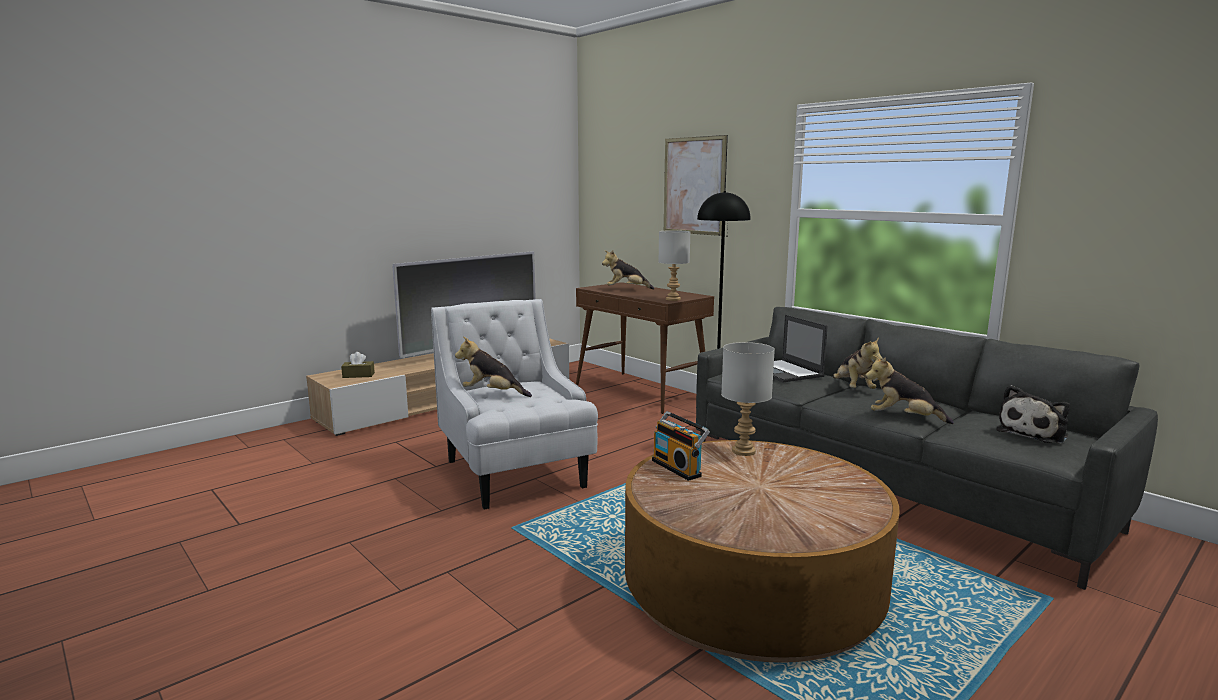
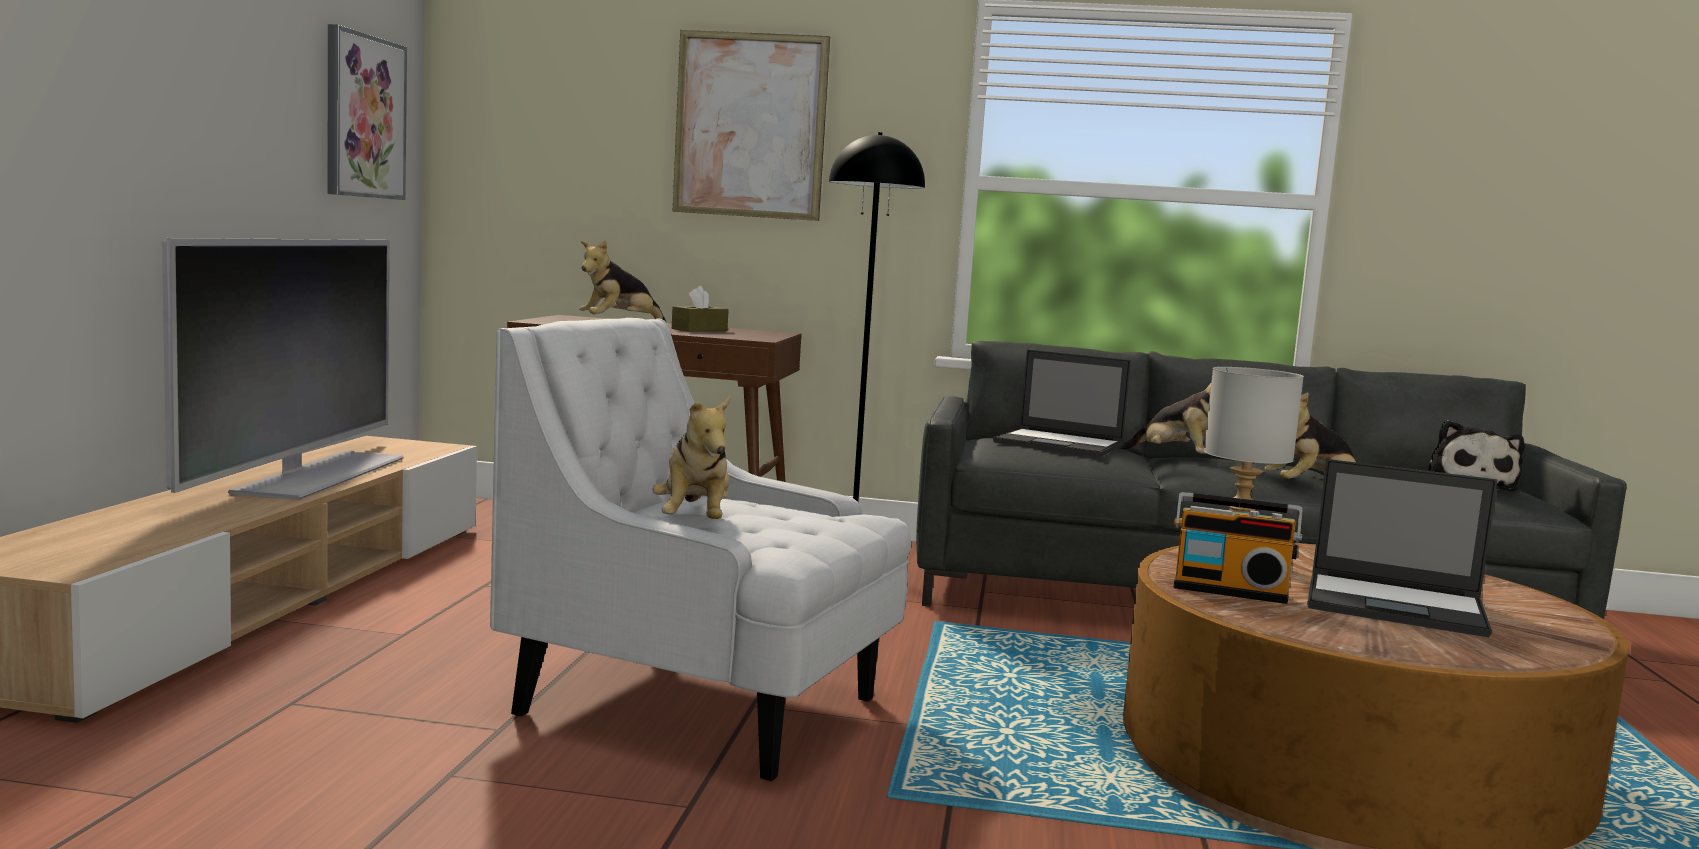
camera: 40 degrees left, 5 degrees down
brown tissue box [341,352,375,378] -> brown tissue box moved to [672,286,729,332]
plush toy [455,336,532,397] -> plush toy turned 75 degrees counterclockwise [652,397,730,519]
grey table lamp [659,230,690,301] -> none
none -> picture [328,24,407,200]
none -> laptop [1307,459,1498,637]

